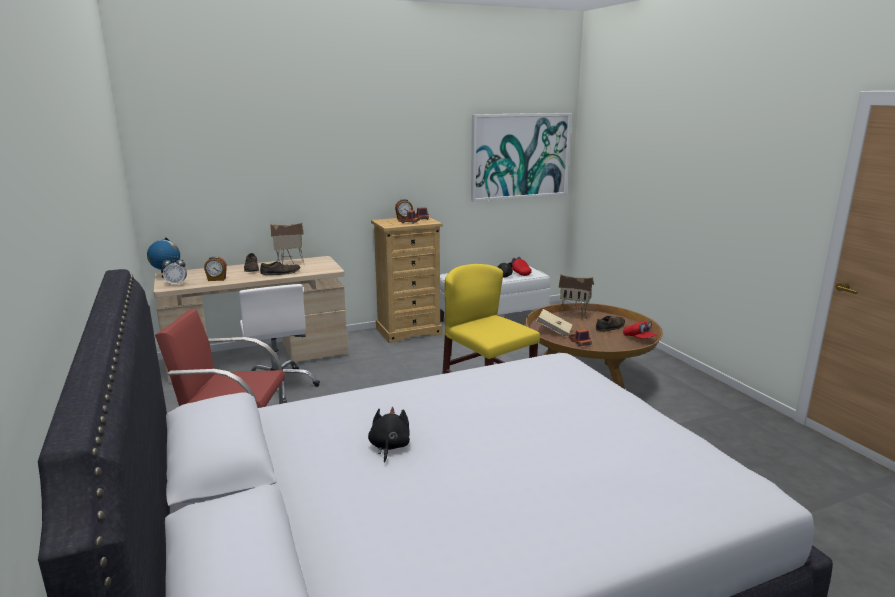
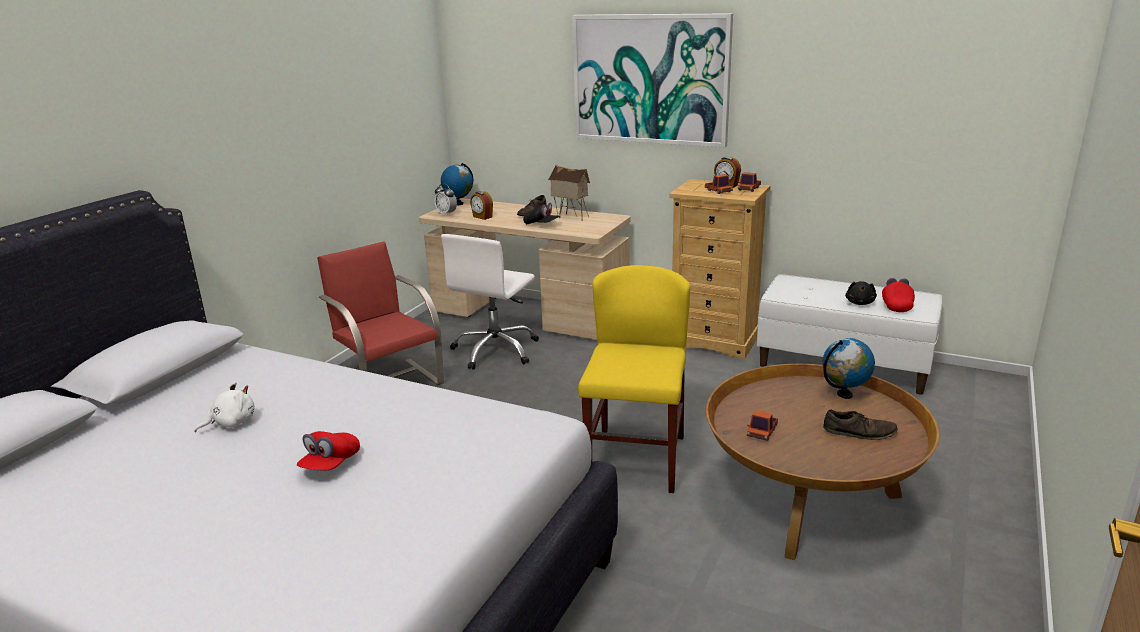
camera: 50 degrees right, 5 degrees up
brown shoe [260,261,300,275] -> black cap [523,203,560,225]
black plush toy [368,407,410,463] -> white plush toy [195,382,255,432]
picture [471,113,572,201] -> picture moved to [572,13,733,147]
beige book [537,309,572,338] -> none
toy house [558,274,594,319] -> globe [823,338,875,399]
red cap [623,321,657,339] -> red cap moved to [297,431,360,470]

